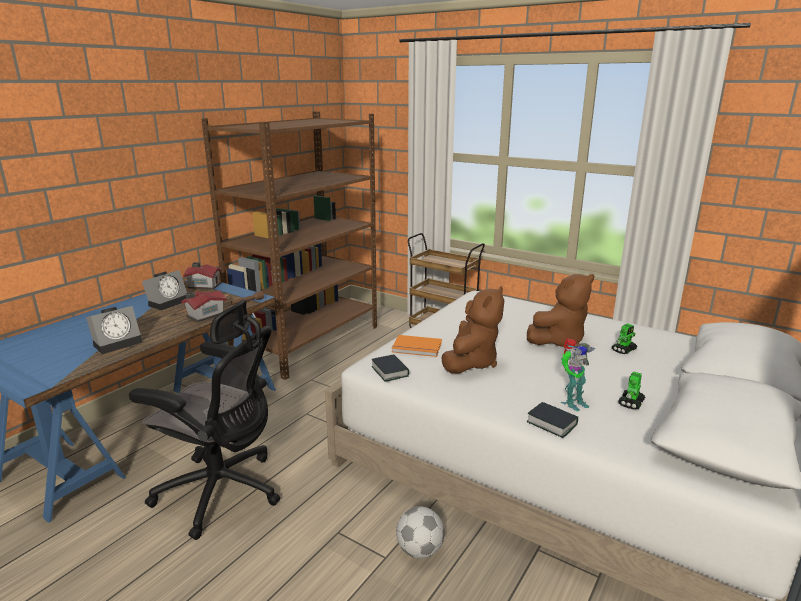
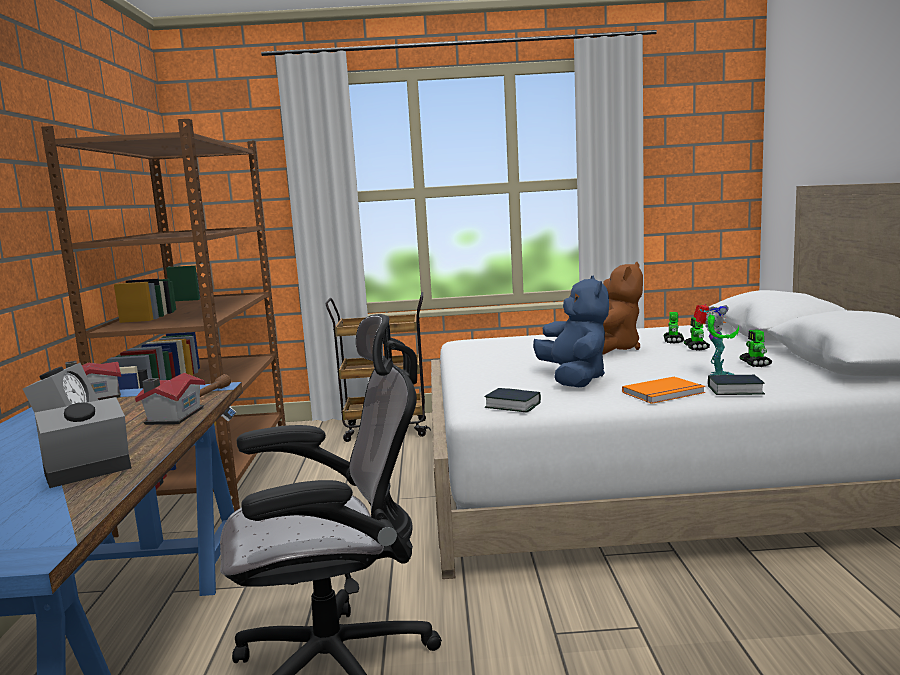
camera: 35 degrees left, 10 degrees down
alarm clock [86,306,142,354] -> alarm clock turned 135 degrees counterclockwise [34,397,132,488]
orange book [392,335,442,357] -> orange book moved to [622,377,705,404]
football [396,507,444,559] -> none
brown plush toy [441,286,504,374] -> blue plush toy [533,275,609,387]
none -> toy robot [684,317,710,350]

